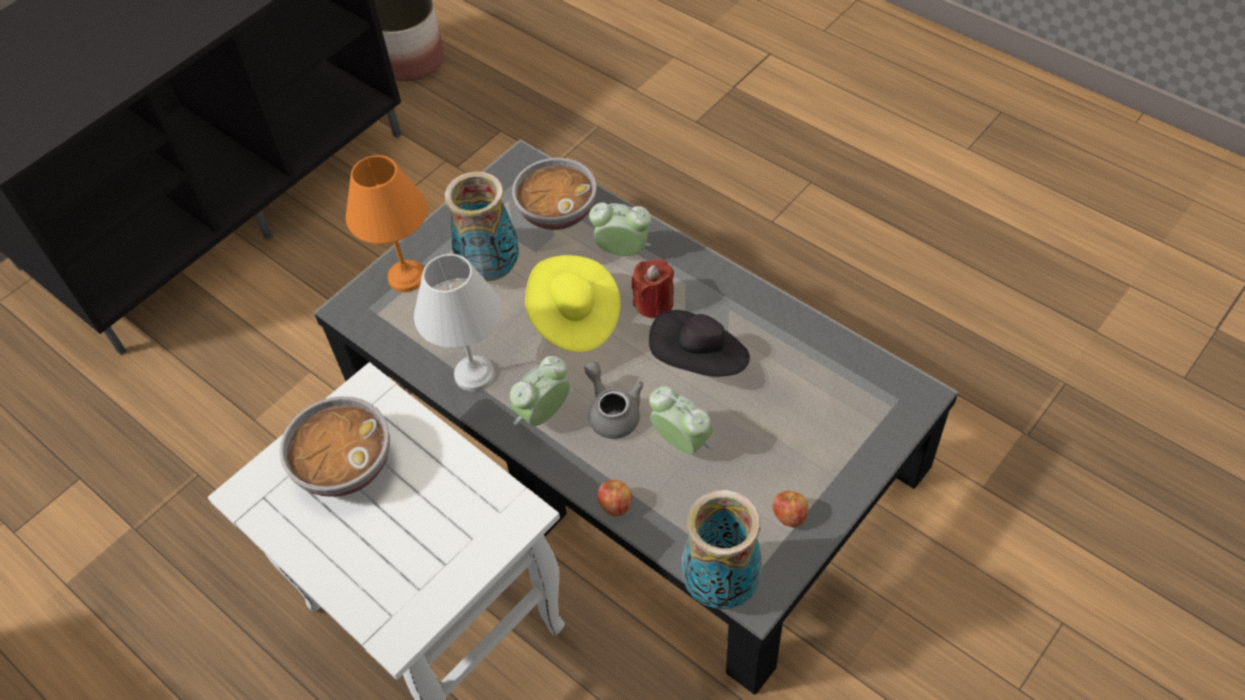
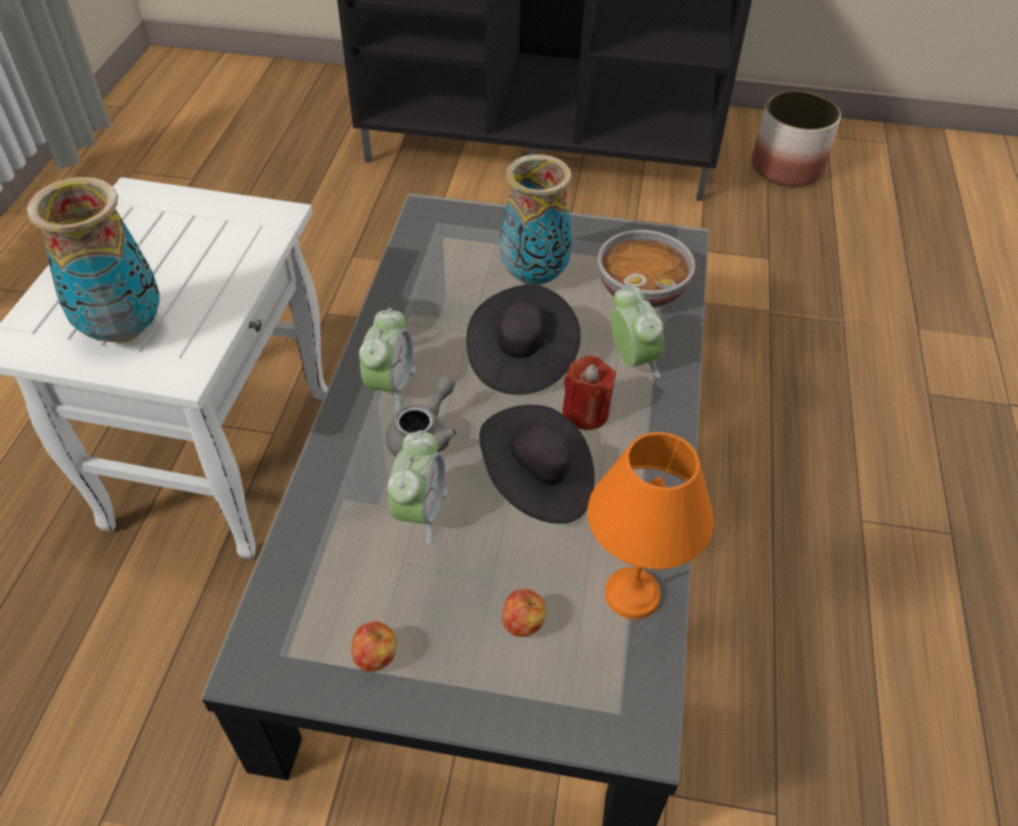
camera: 55 degrees right, 5 degrees down
bowl [279,396,390,497] -> none
orange table lamp [346,155,427,292] -> orange table lamp moved to [587,432,714,619]
white table lamp [414,254,502,391] -> none
alarm clock [510,356,570,426] -> alarm clock turned 90 degrees clockwise [359,308,416,411]
yellow hat [525,255,620,352] -> black hat [466,284,581,395]
apple [597,480,632,516] -> apple moved to [502,589,546,637]
vase [682,490,762,609] -> vase moved to [27,177,160,343]

